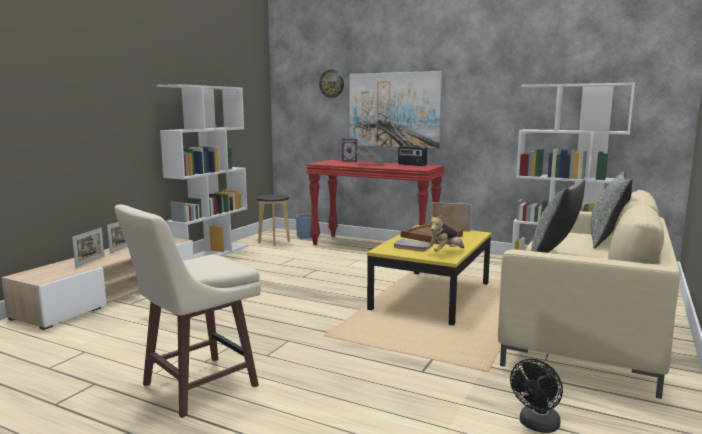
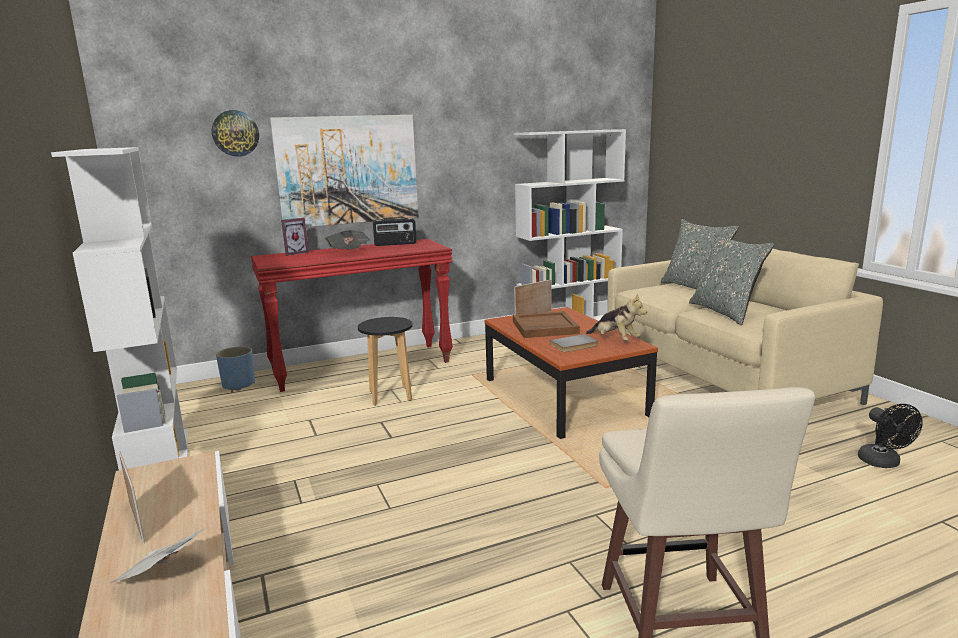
camera: 50 degrees left, 5 degrees up
picture frame [72,227,104,268] -> newspaper [110,528,206,584]
black stool [257,195,290,246] -> black stool moved to [358,317,413,406]
yellow coffee table [367,225,491,326] -> brown coffee table [485,307,658,439]
plush toy [426,215,464,252] -> plush toy turned 45 degrees counterclockwise [586,294,647,340]

